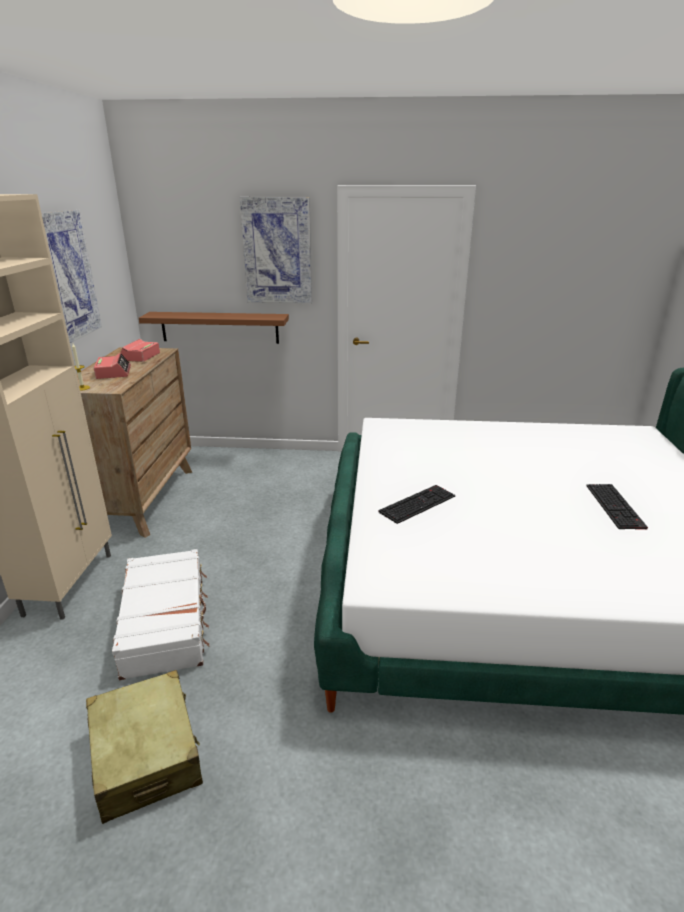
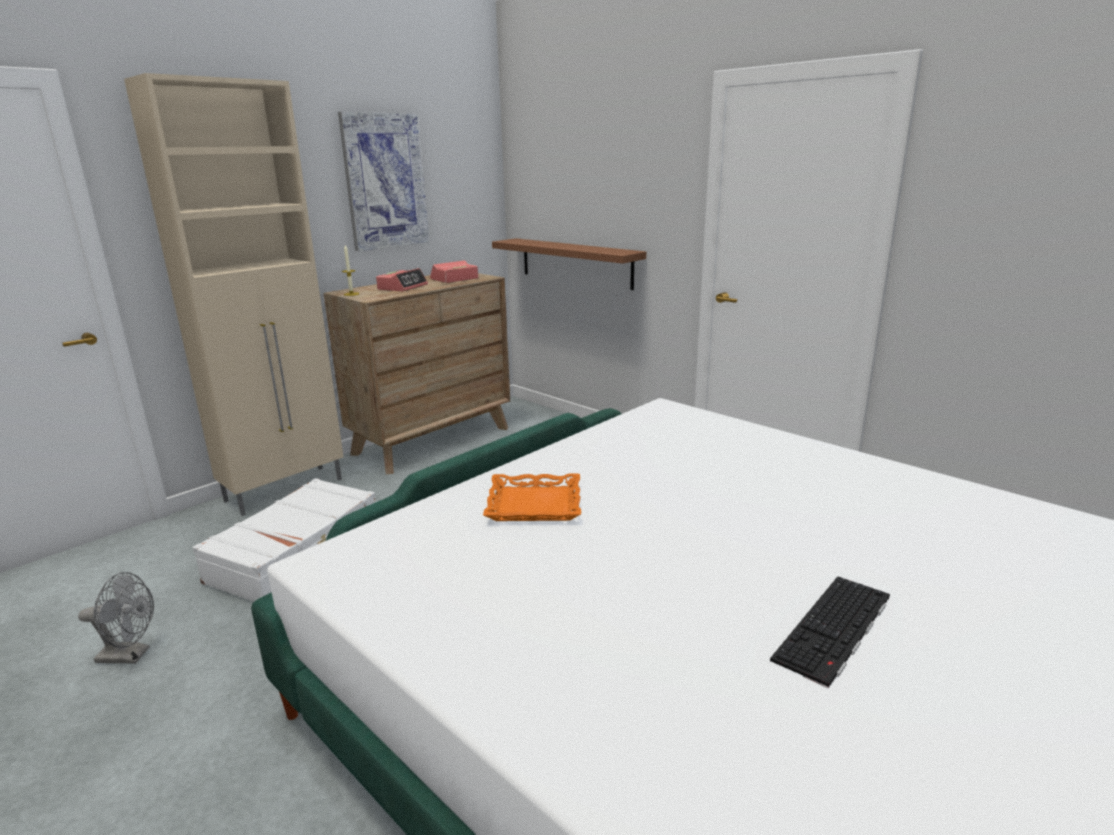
camera: 40 degrees right, 5 degrees down
beige suitcase [86,670,203,824] -> grey fan [78,572,154,664]
picture [240,197,312,303] -> none
keyboard [378,485,455,524] -> orange tray [483,474,581,521]

